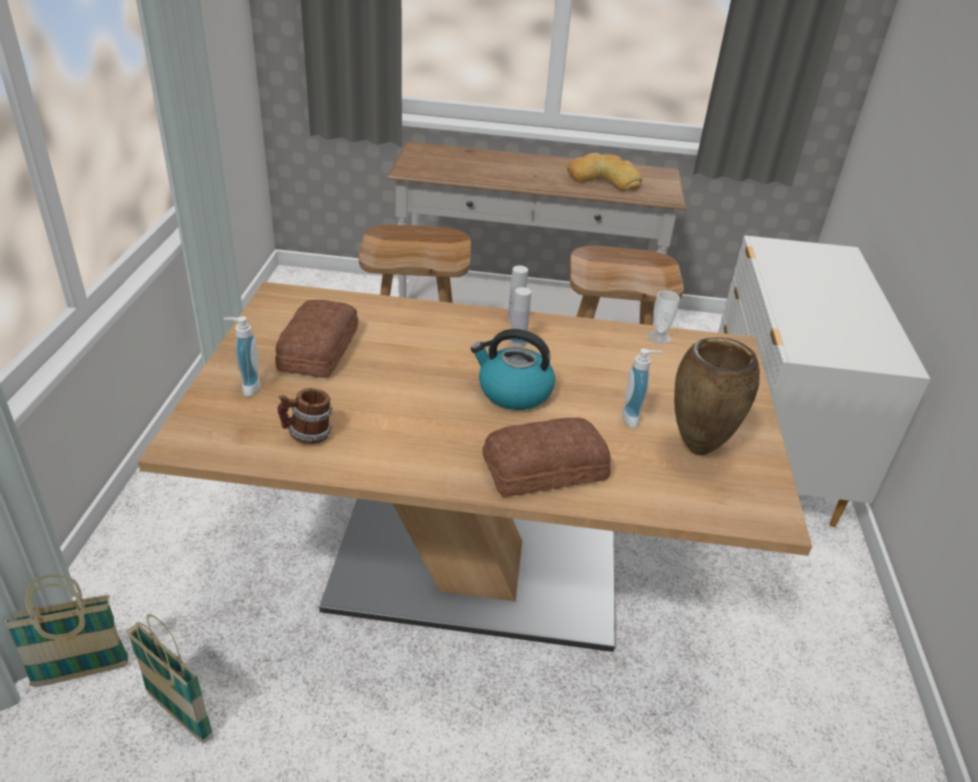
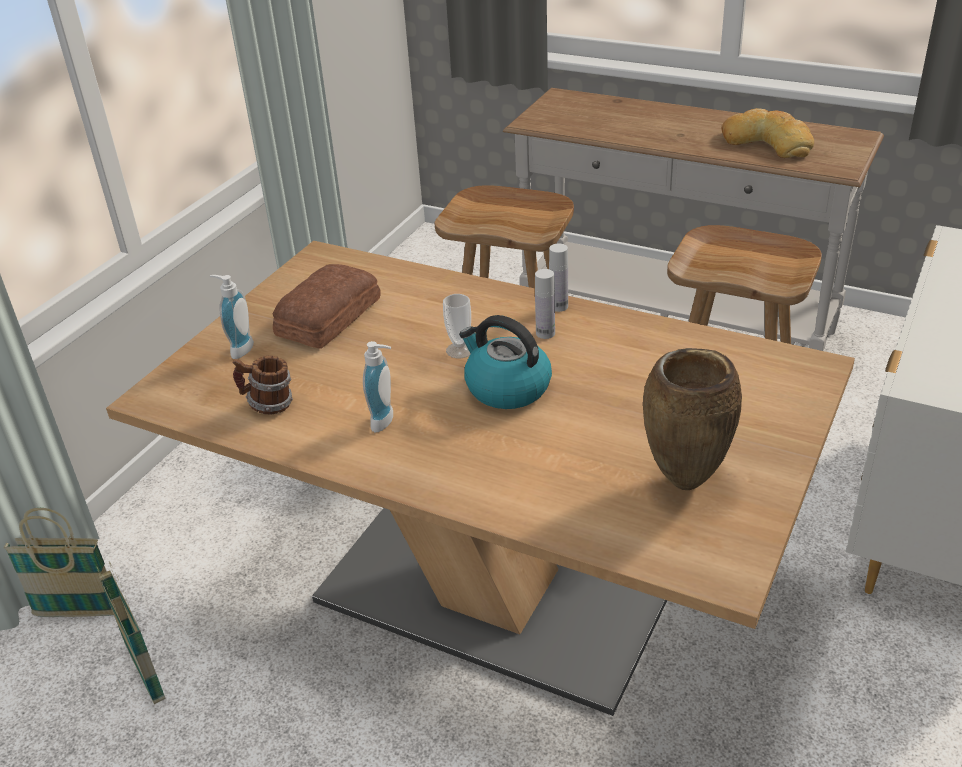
camera: 25 degrees right, 0 degrees up
bread [482,418,611,497] -> none
soap dispenser [622,349,662,428] -> soap dispenser moved to [363,341,393,432]
cup [648,291,680,344] -> cup moved to [443,294,471,358]

